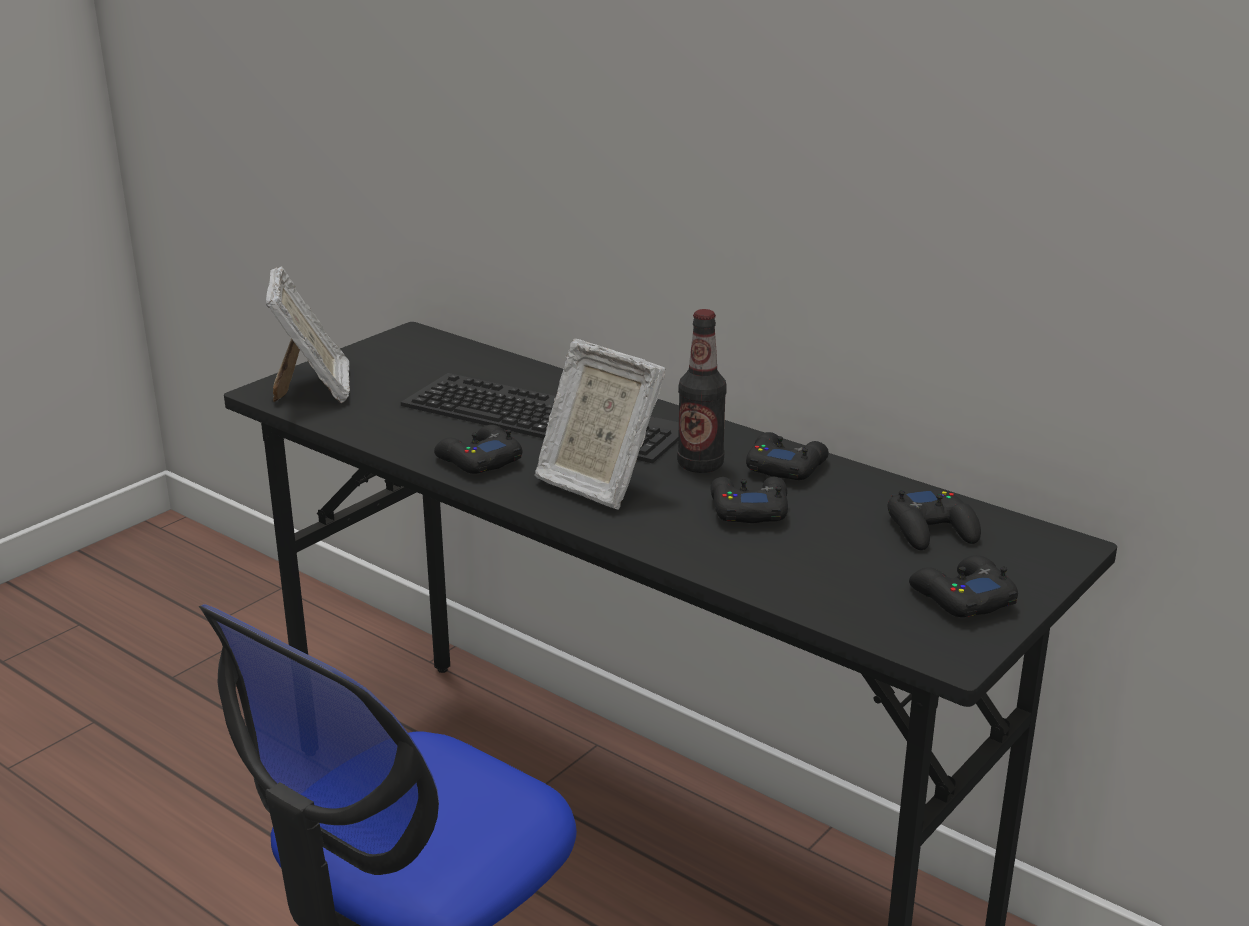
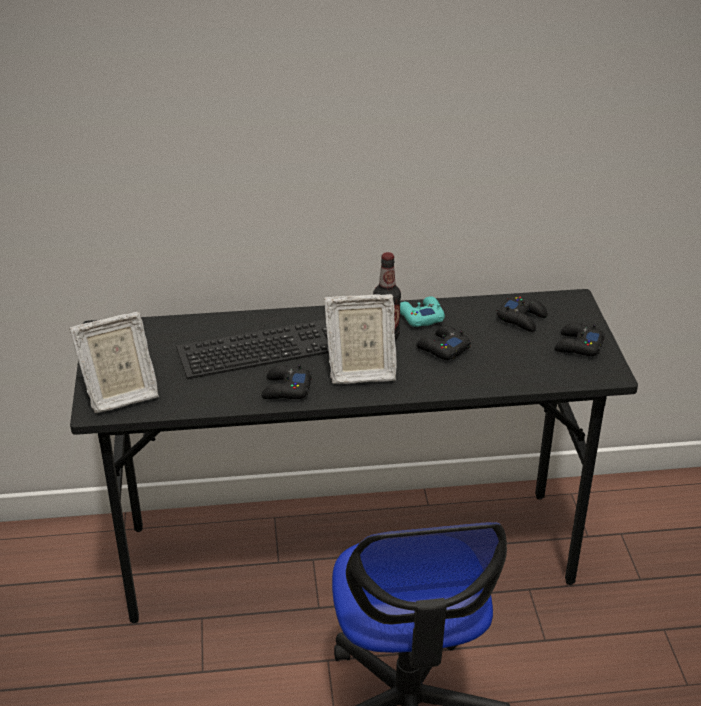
camera: 45 degrees left, 10 degrees up
picture frame [266,266,350,403] -> picture frame turned 120 degrees clockwise [69,312,159,413]
black game controller [746,432,829,480] -> turquoise game controller [400,296,445,327]

